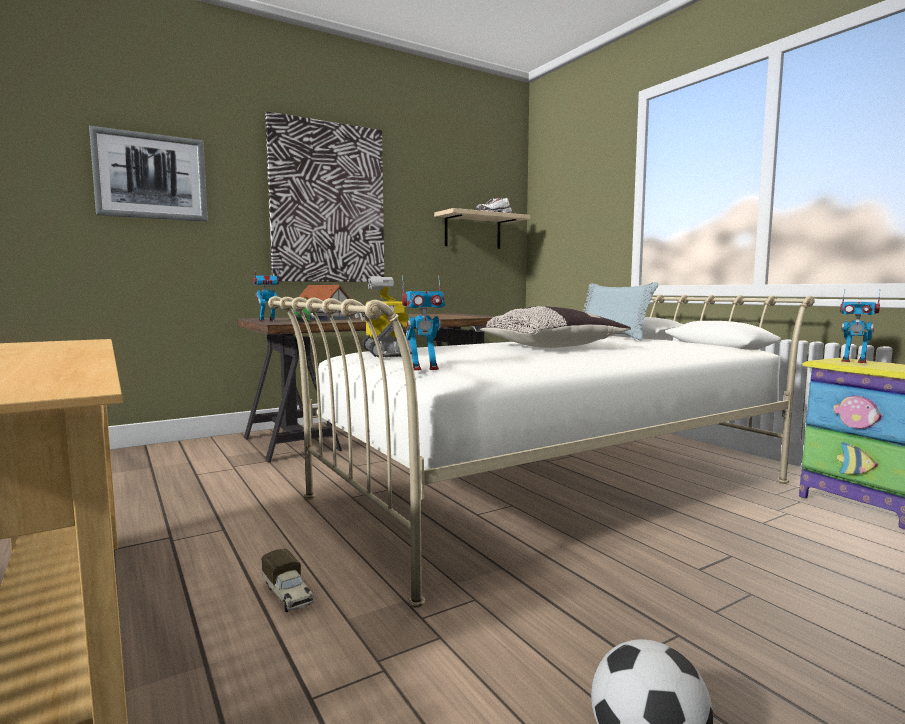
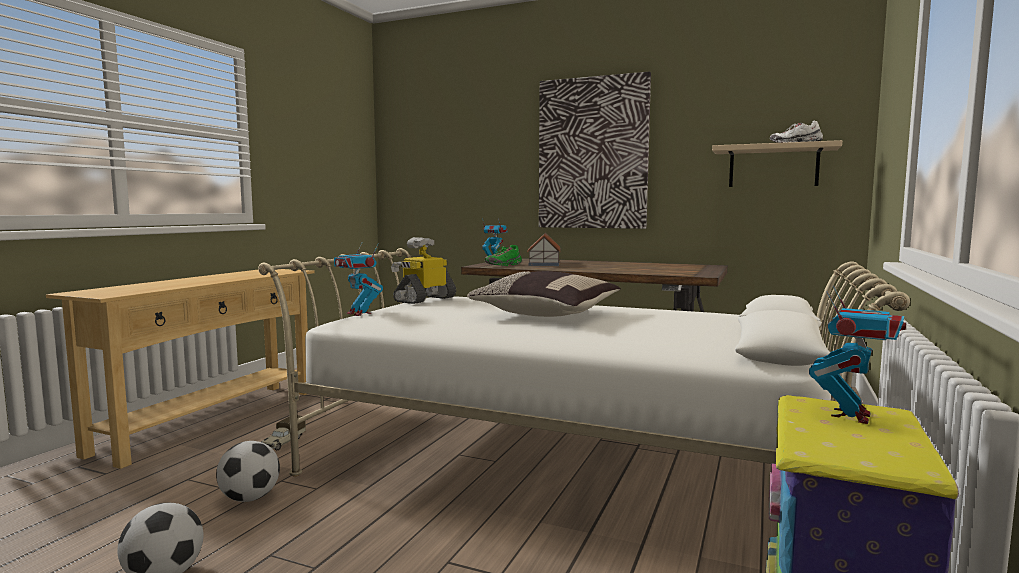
camera: 55 degrees right, 0 degrees up
picture [89,126,208,222] -> none
blue pillow [583,282,659,341] -> none
toy robot [840,289,880,363] -> toy robot turned 150 degrees counterclockwise [809,285,906,424]
none -> football [216,441,280,502]

